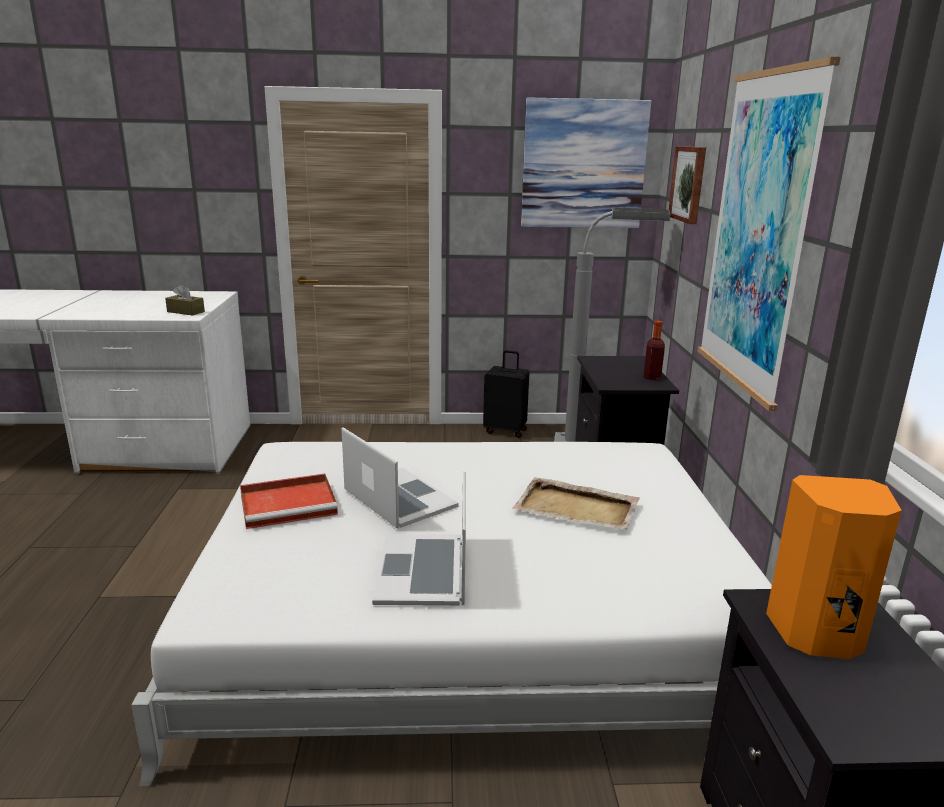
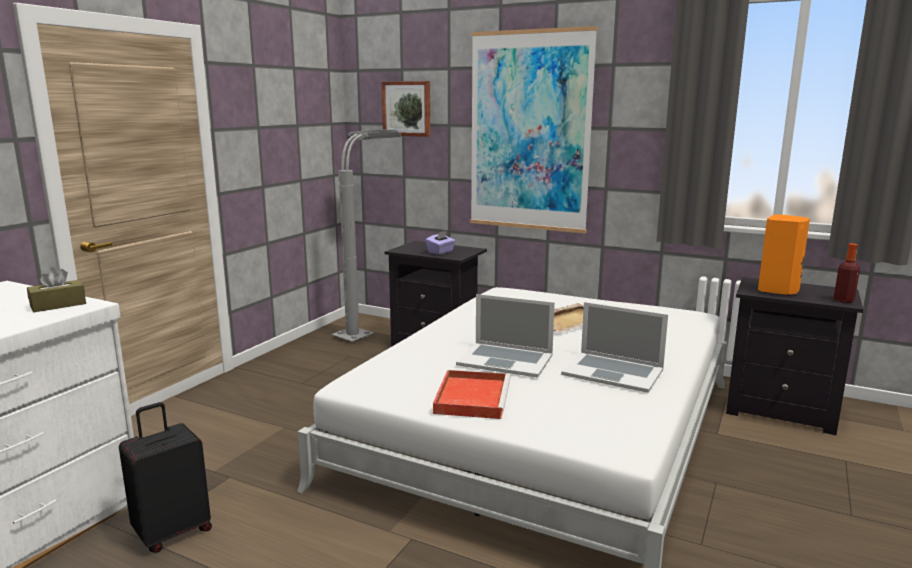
camera: 60 degrees left, 5 degrees down
laptop [341,427,459,529] -> laptop turned 150 degrees counterclockwise [456,294,555,378]
black suitcase [483,350,529,438] -> black suitcase moved to [119,402,212,553]
picture [521,97,651,228] -> none
bottle [644,321,665,380] -> bottle moved to [834,243,860,303]
none -> purple tissue box [425,231,455,255]

